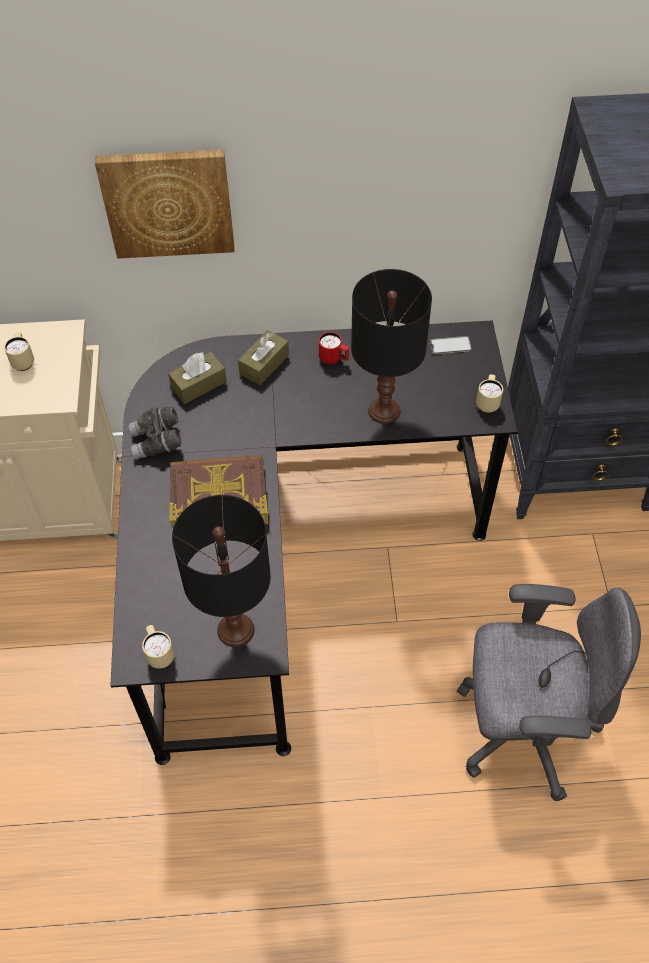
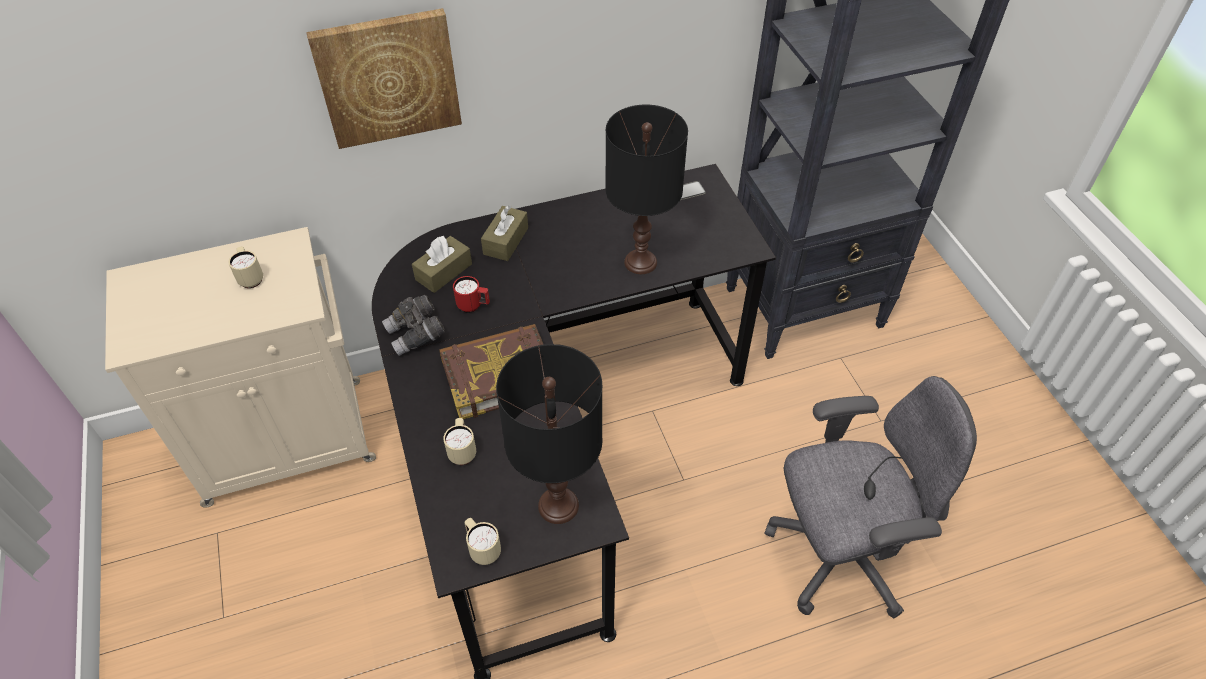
camera: 15 degrees left, 5 degrees down
red mug [319,332,349,365] -> red mug moved to [453,276,490,313]
beige mug [476,374,503,413] -> beige mug moved to [443,418,476,465]

